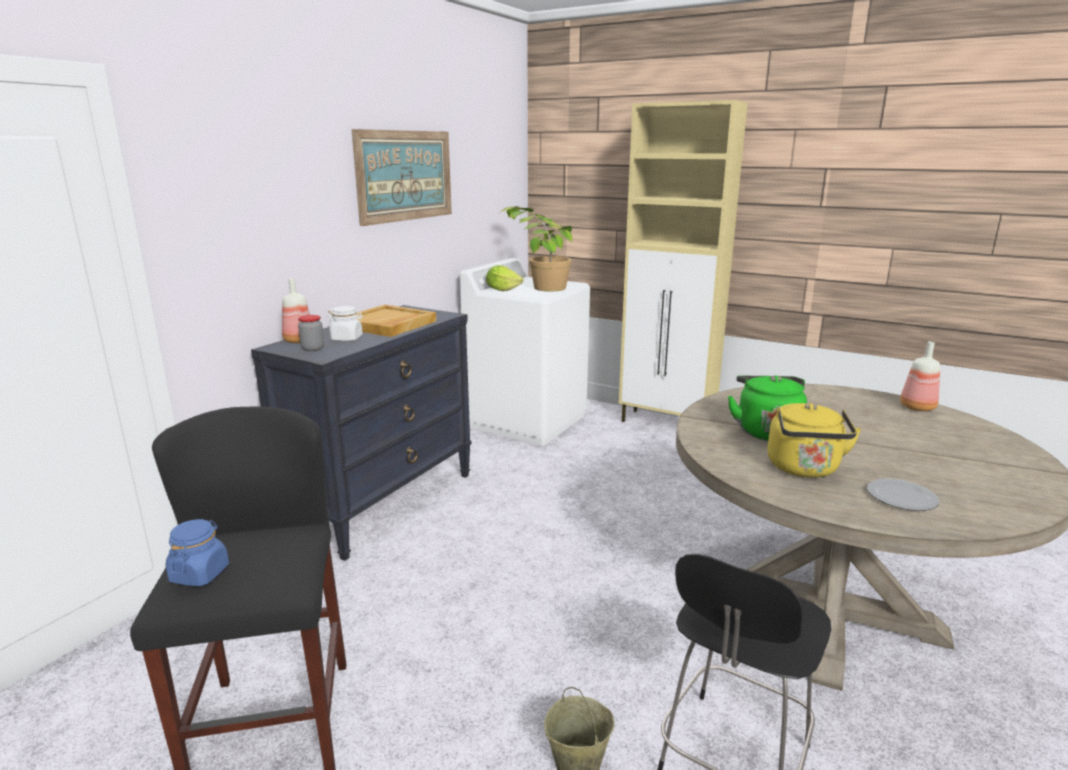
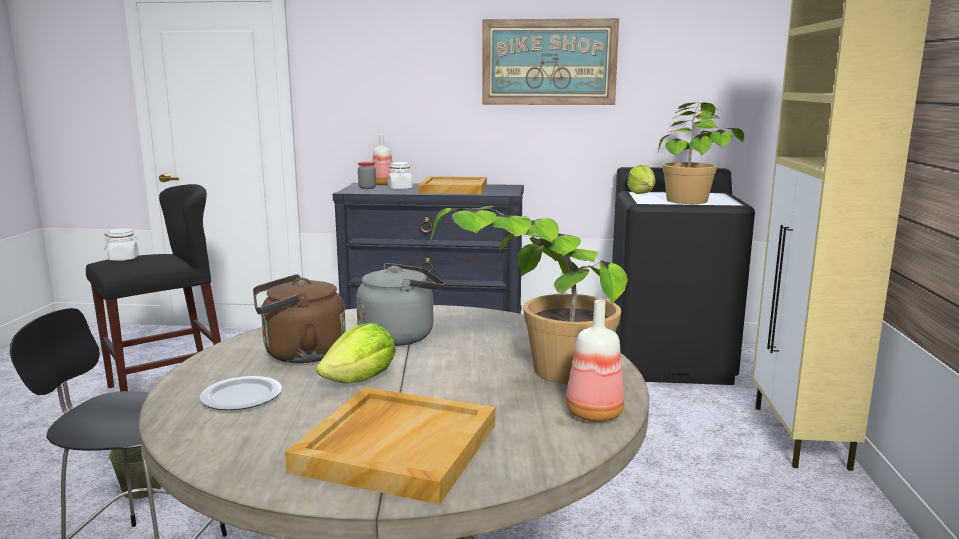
camera: 65 degrees right, 5 degrees down
blue jar [166,519,229,586] -> white jar [104,228,140,261]
white washing machine [460,258,590,446] -> black washing machine [612,167,755,385]
green kettle [728,375,807,441] -> grey kettle [356,263,445,346]
yellow kettle [767,403,861,478] -> brown kettle [253,274,346,363]
none -> beige tray [285,387,495,504]
none -> lettuce [316,323,396,384]
none -> potted plant [429,206,628,384]

